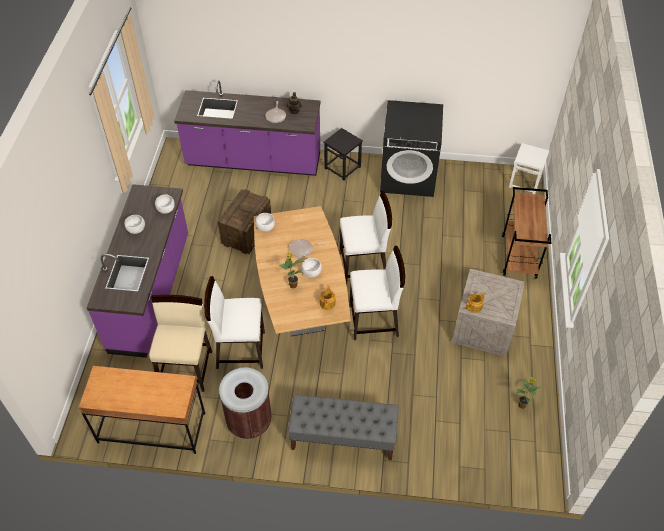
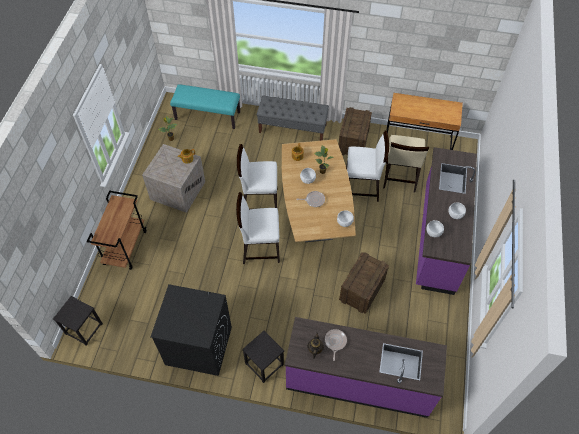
camera: 175 degrees left, 5 degrees up
brown trash can [219,367,272,439] -> crate [339,107,372,155]
white stool [509,143,549,194] -> black stool [53,296,103,346]
none -> turquoise bench [170,84,240,129]

